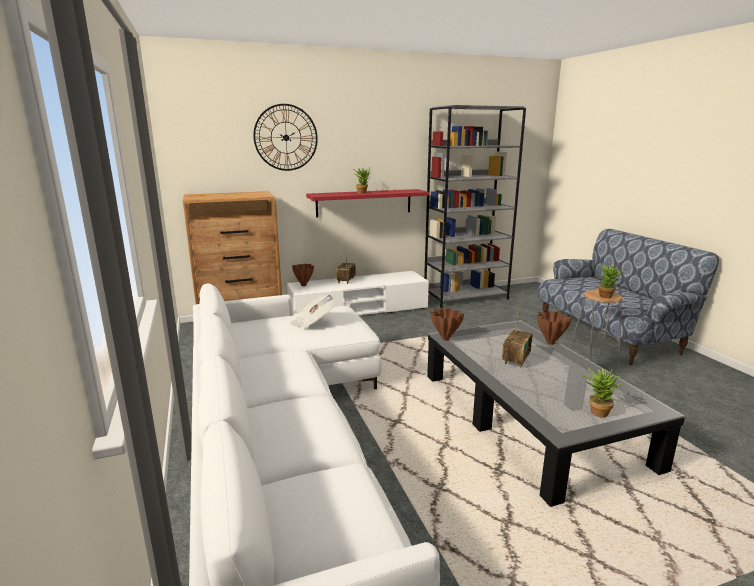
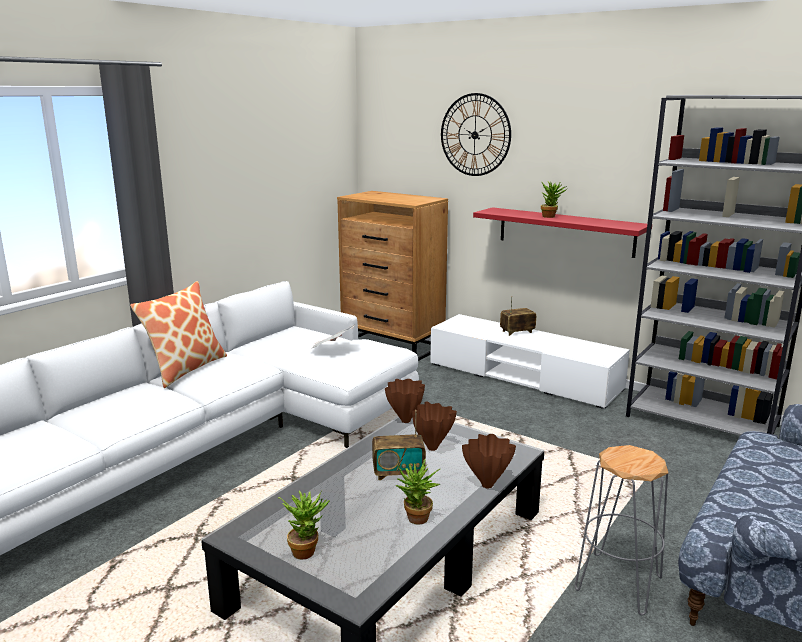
camera: 55 degrees right, 0 degrees up
brown vase [292,263,314,286] -> brown vase moved to [412,401,457,451]
potted plant [598,263,626,298] -> potted plant moved to [396,459,440,525]
none -> pillow [130,281,227,388]

